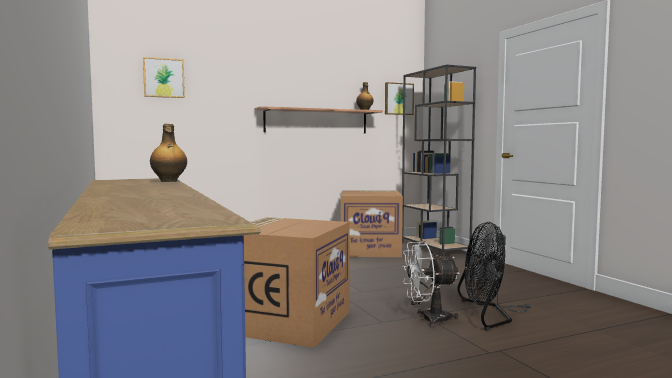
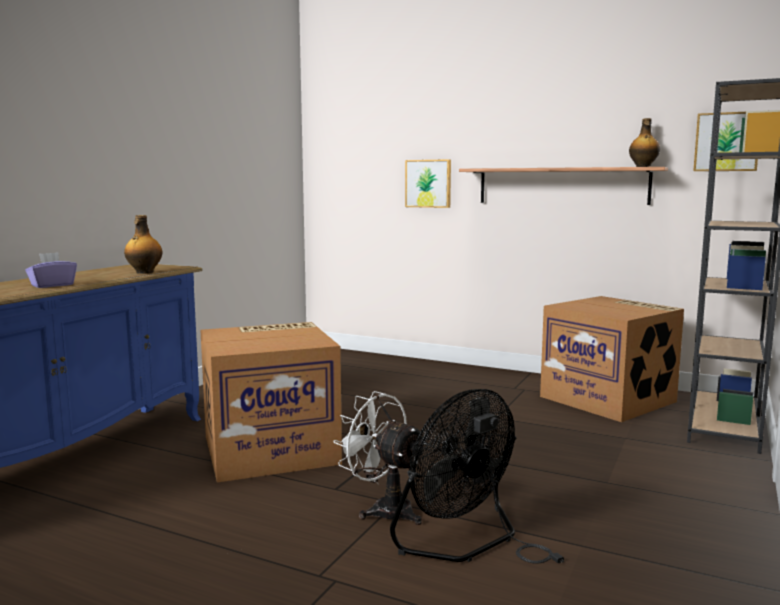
camera: 50 degrees right, 5 degrees up
picture [143,57,185,98] -> picture moved to [405,159,451,208]
none -> purple tissue box [25,252,77,288]

